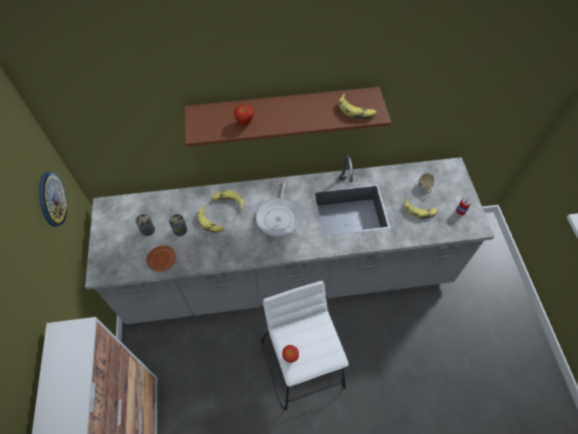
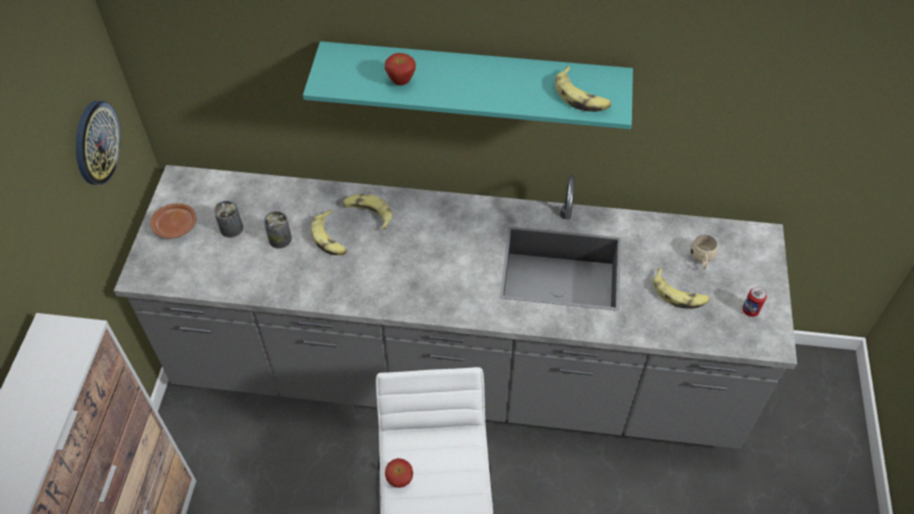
camera: 15 degrees right, 5 degrees down
brown plate [146,245,176,272] -> brown plate moved to [150,203,196,239]
brown shelf [184,87,391,147] -> turquoise shelf [303,41,633,129]
frying pan [256,179,300,237] -> none

